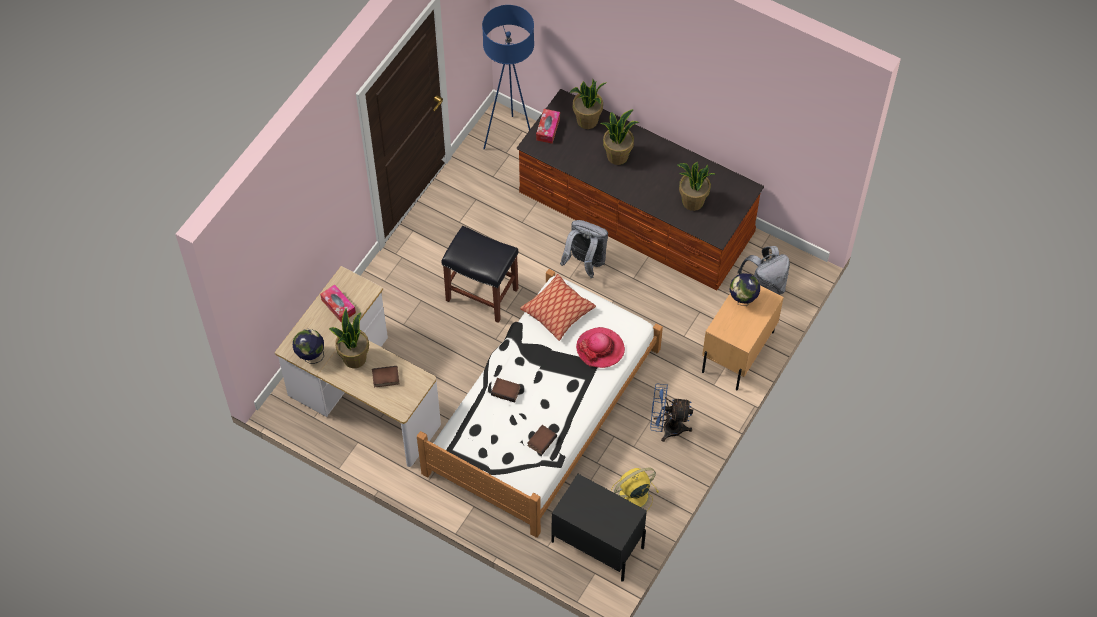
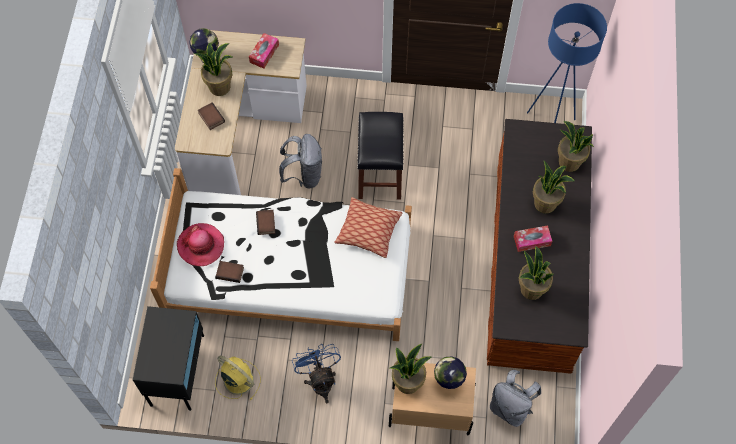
camera: 65 degrees right, 5 degrees up
tissue box [536,109,560,144] -> tissue box moved to [514,225,552,252]
grey backpack [560,220,608,278] -> grey backpack moved to [279,134,322,188]
hat [576,327,625,368] -> hat moved to [177,223,224,266]
none -> potted plant [390,344,431,394]

